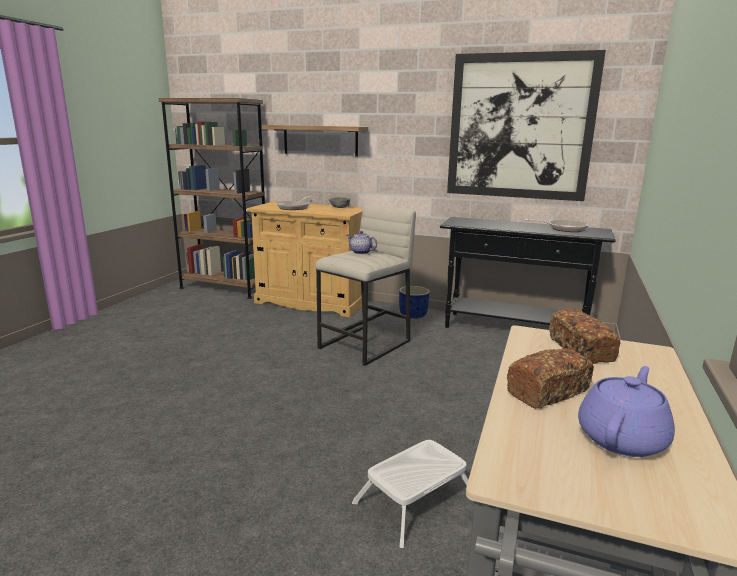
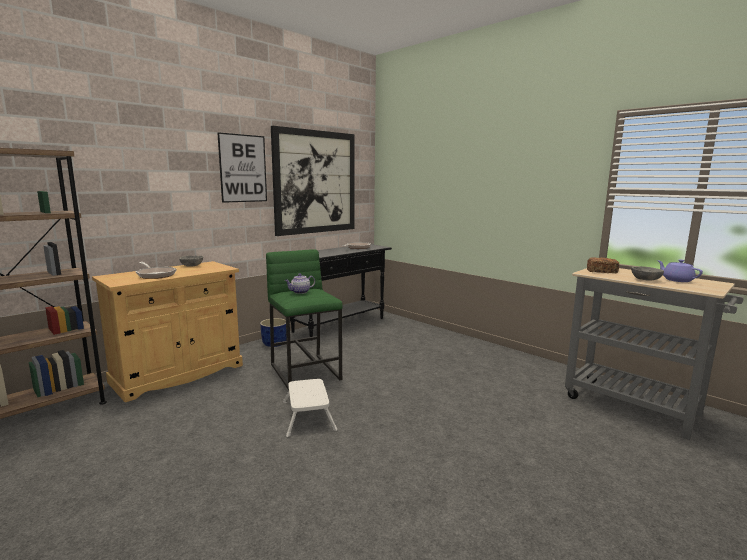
camera: 65 degrees left, 5 degrees down
shelf [262,125,368,157] -> none
beige stool [316,204,416,366] -> green stool [266,249,343,390]
white step ladder [352,440,469,548] -> white step ladder moved to [283,379,337,437]
bread [507,348,594,409] -> grey bowl [631,266,664,281]
none -> picture [217,132,267,203]

